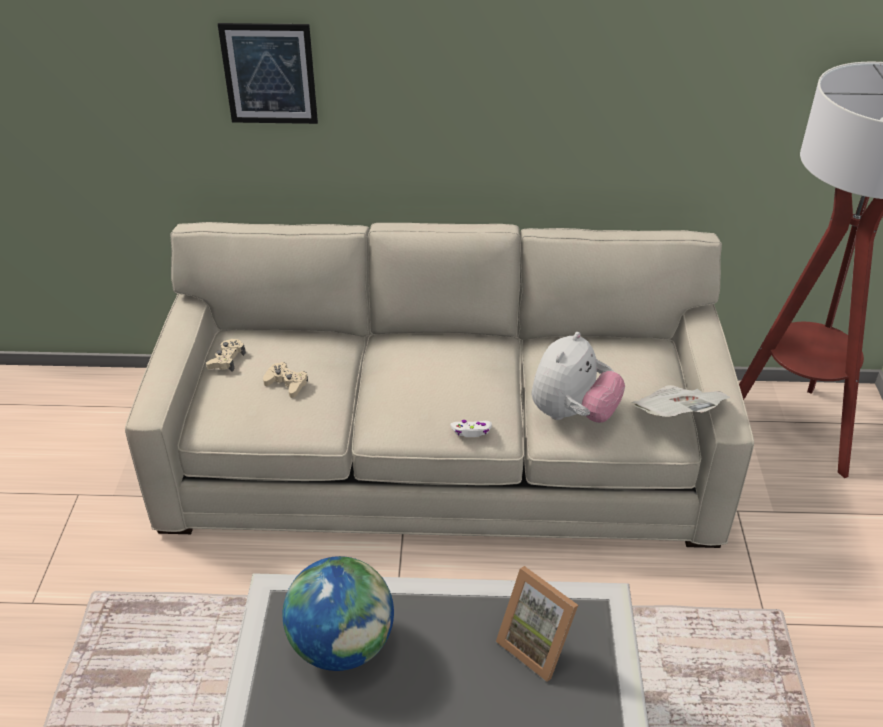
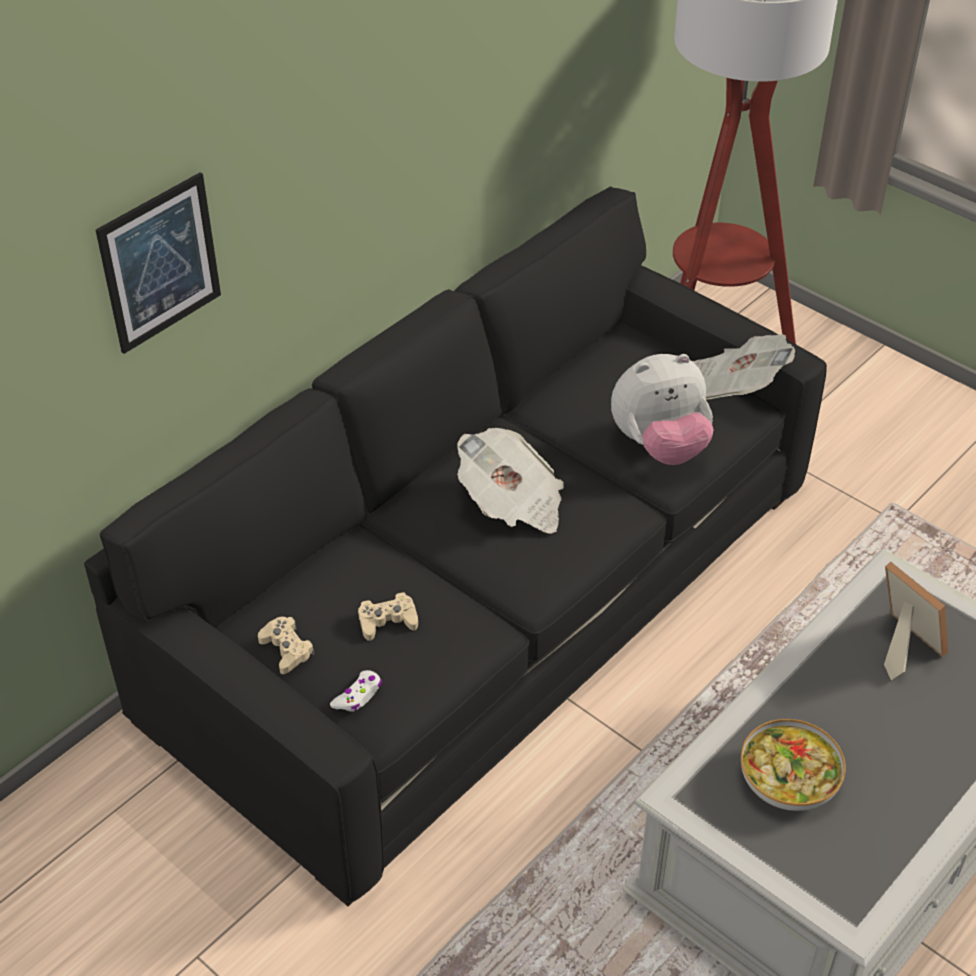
camera: 50 degrees left, 5 degrees up
beige sofa [125,222,754,548] -> black sofa [84,187,827,906]
globe [282,556,394,671] -> bowl [741,719,846,811]
white game controller [450,420,492,437] -> white game controller moved to [330,670,382,712]
picture frame [496,566,578,682] -> picture frame turned 120 degrees counterclockwise [884,562,948,680]
plush toy [531,332,625,423] -> plush toy turned 90 degrees clockwise [611,354,714,465]
none -> newspaper [457,428,564,534]

